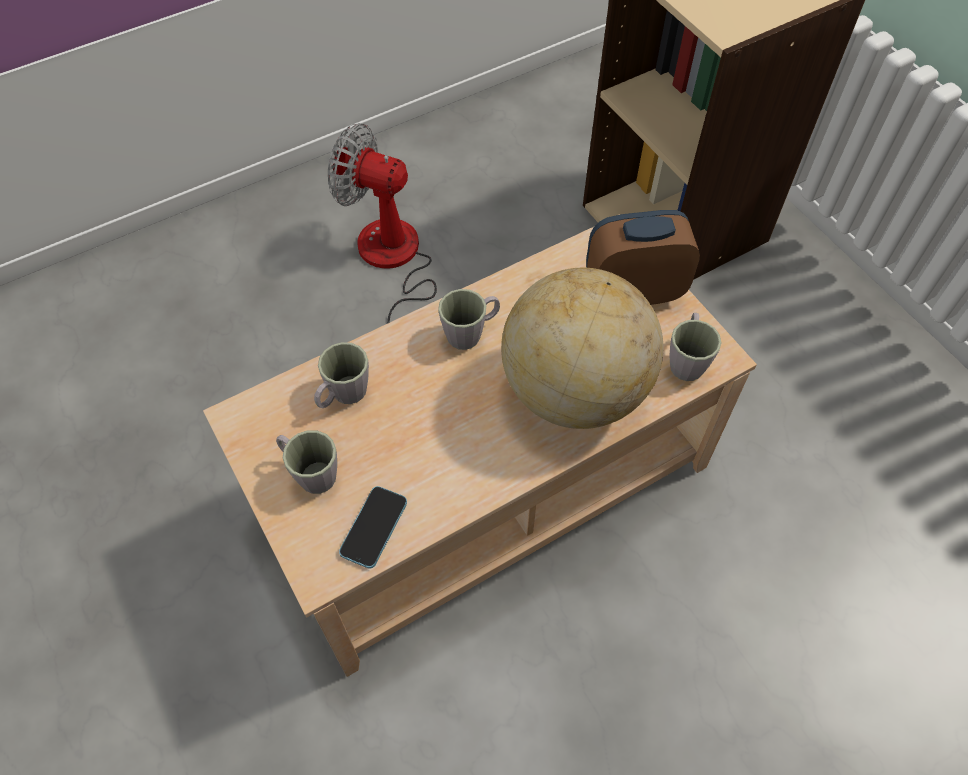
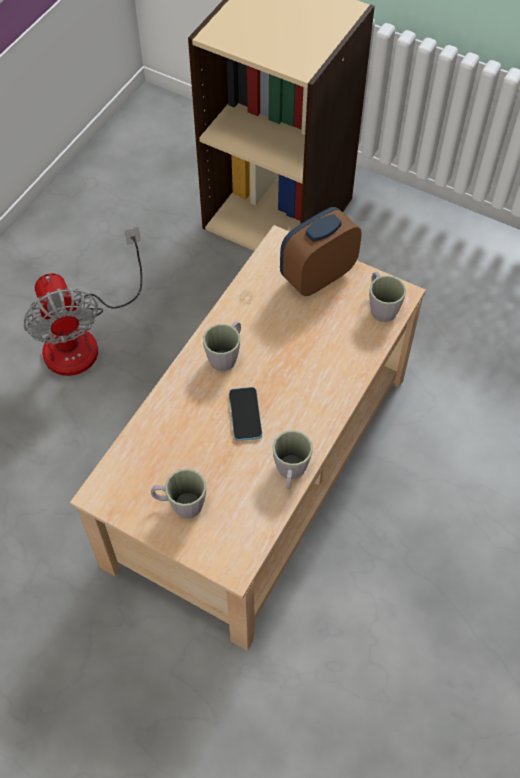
camera: 30 degrees left, 0 degrees up
grey mug [314,342,369,408] -> grey mug moved to [272,430,313,489]
fan [328,123,437,323] -> fan turned 105 degrees counterclockwise [23,227,142,376]
phone [339,486,407,569] -> phone moved to [229,387,262,441]
globe [501,267,663,429] -> none

